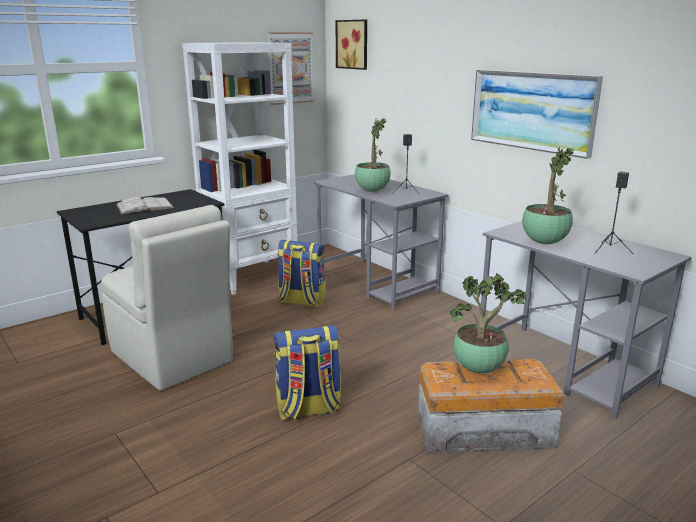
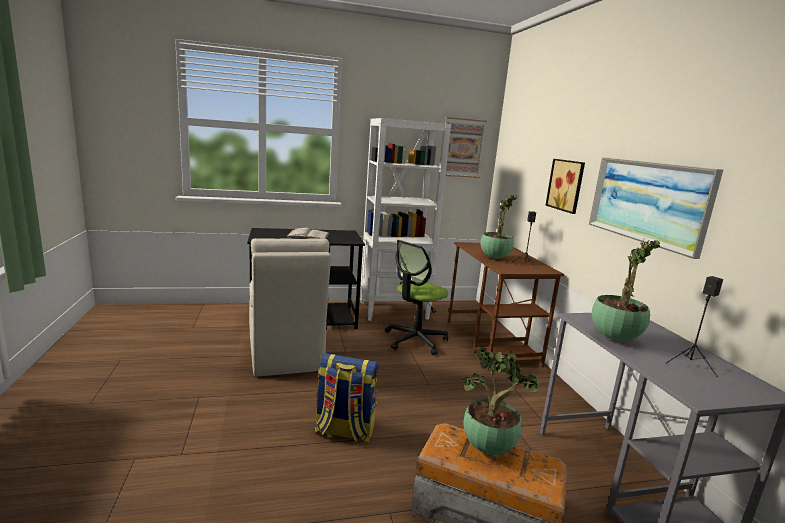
camera: 25 degrees right, 5 degrees down
backpack [277,240,326,308] -> office chair [385,240,448,355]
grey desk [313,174,449,311] -> brown desk [448,242,564,370]
picture [336,20,367,70] -> picture moved to [545,159,585,214]

